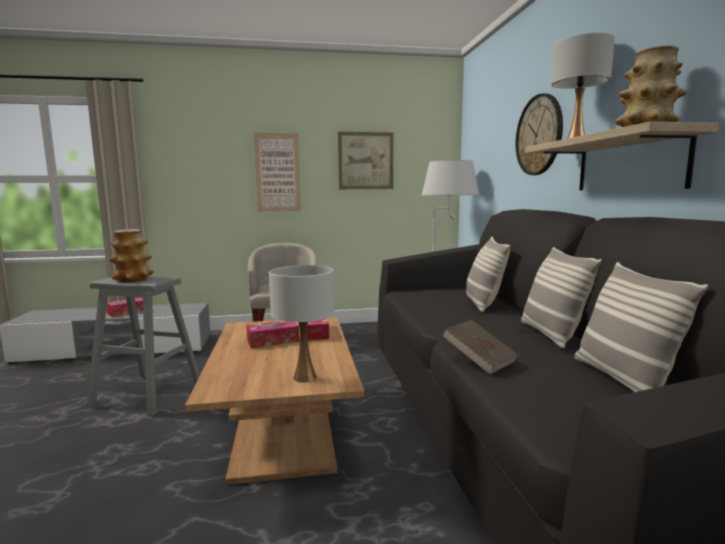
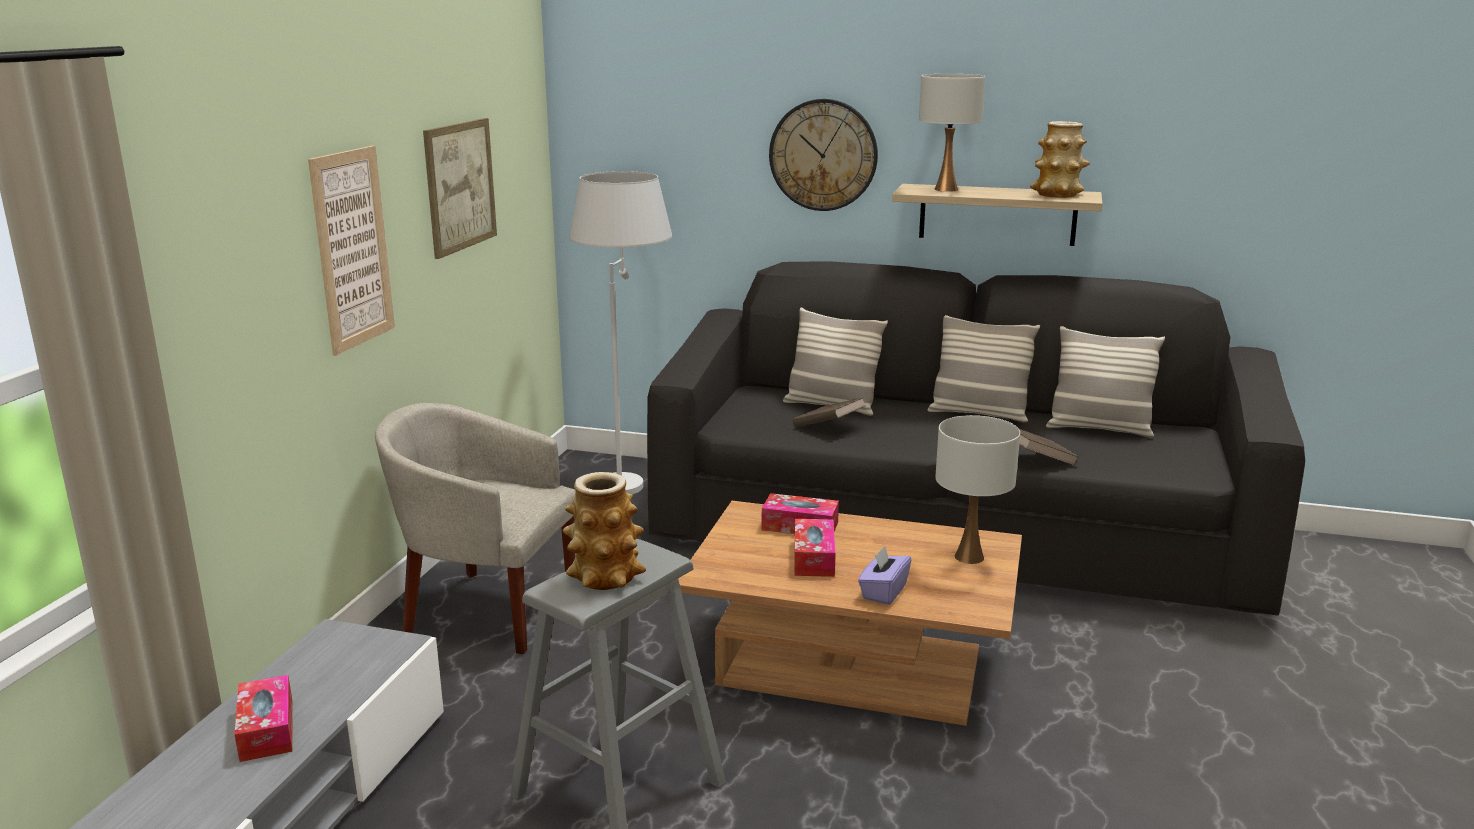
camera: 65 degrees left, 10 degrees up
none -> brown book [793,397,866,428]
none -> purple tissue box [858,546,912,605]

